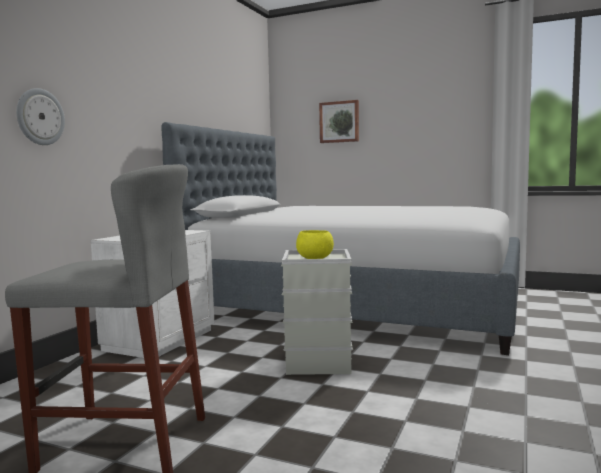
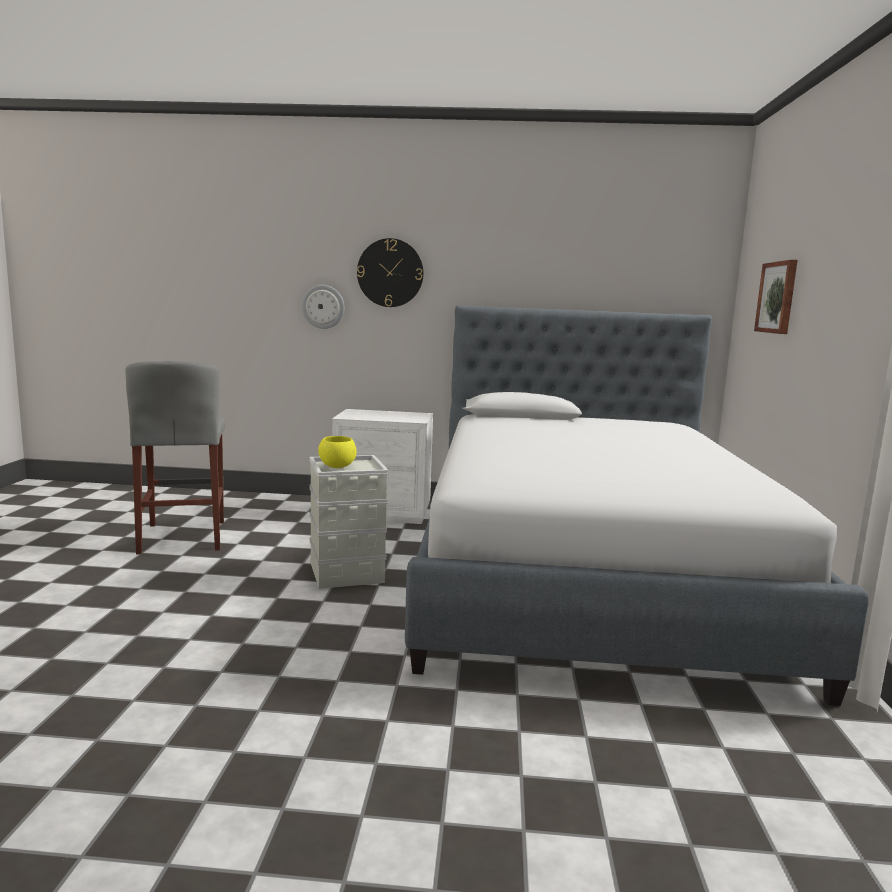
camera: 70 degrees right, 5 degrees up
none -> wall clock [357,238,424,307]

